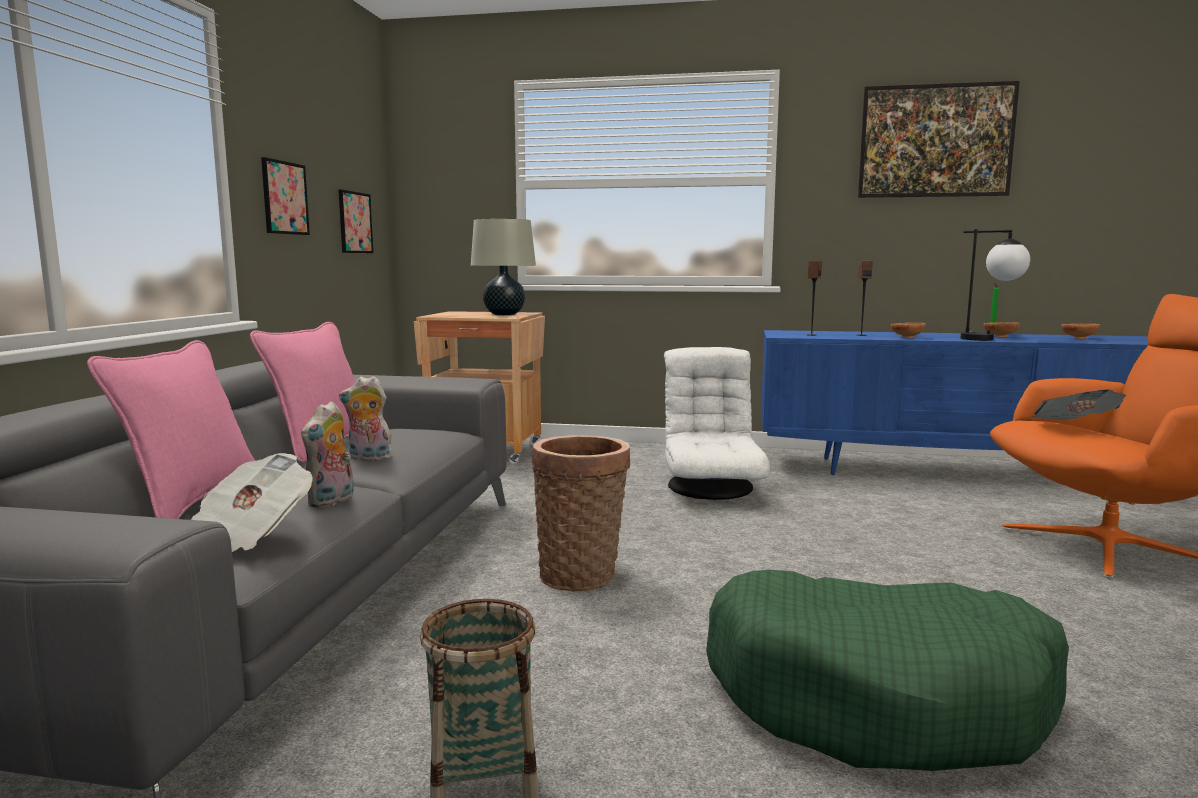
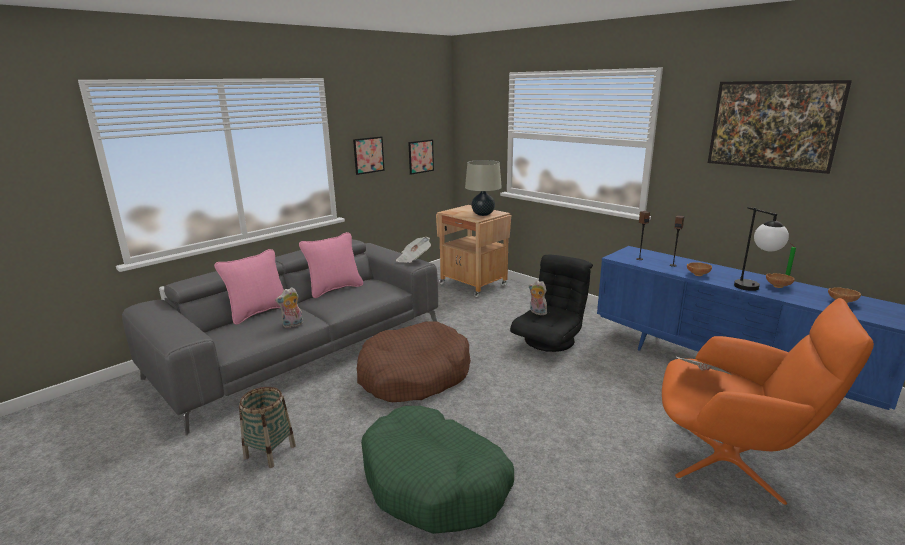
camera: 35 degrees right, 10 degrees up
newspaper [191,453,313,552] -> newspaper moved to [396,237,431,263]
plush toy [339,376,396,461] -> plush toy moved to [529,280,547,315]
basket [532,435,630,592] -> brown dog bed [357,322,471,402]
white armchair [664,347,770,500] -> black armchair [510,255,593,352]

